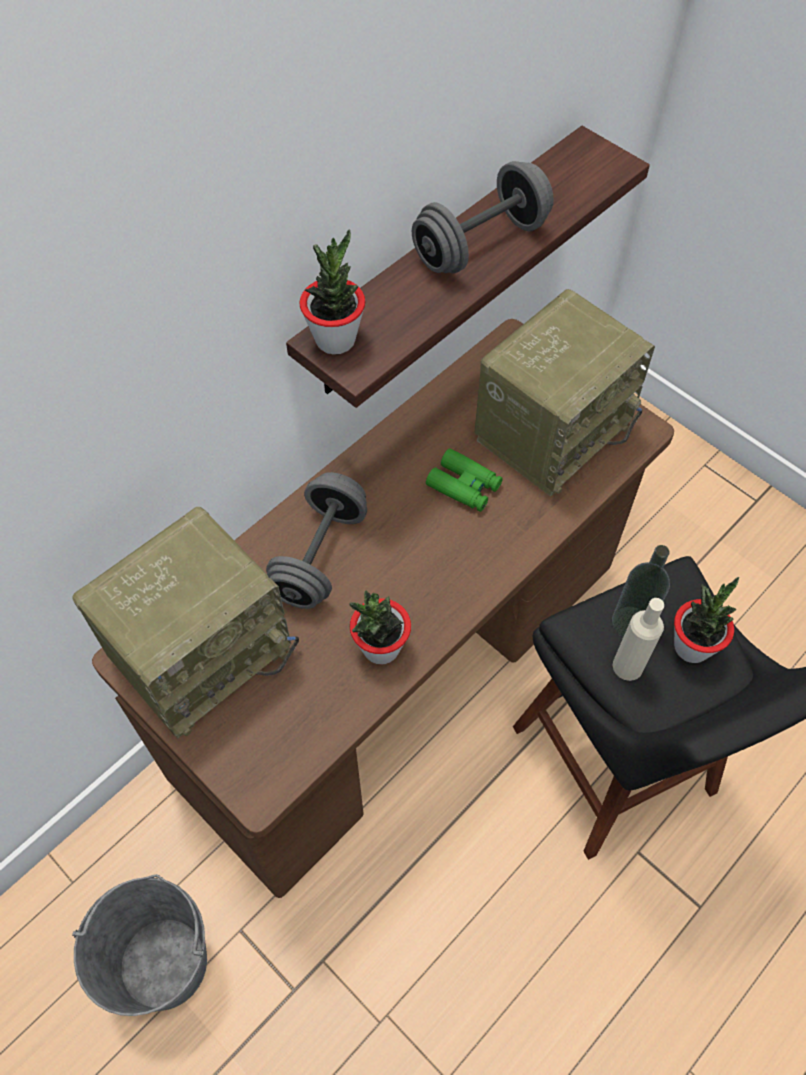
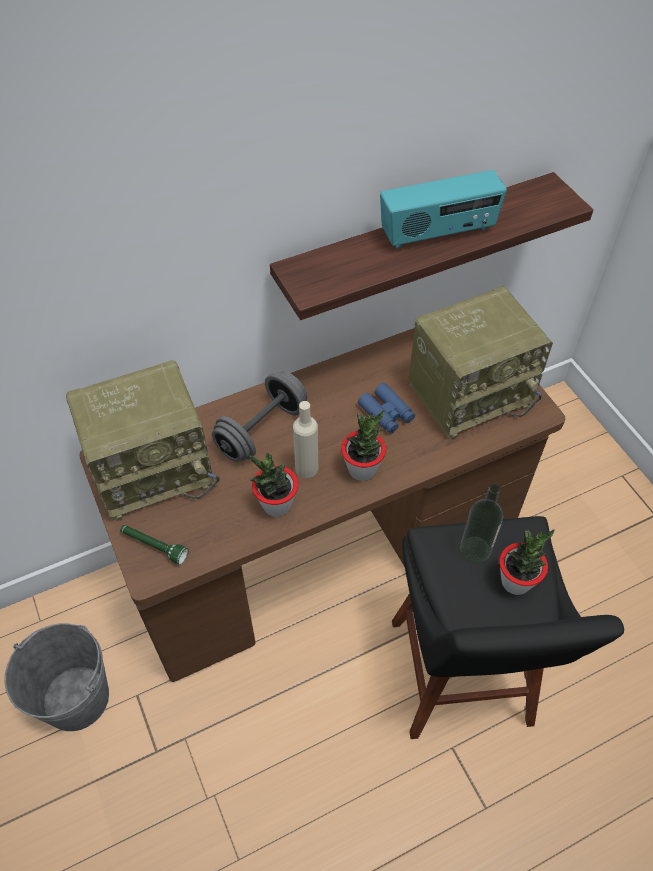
camera: 20 degrees right, 5 degrees down
potted plant [299,230,365,354] -> potted plant moved to [341,410,386,481]
grey dumbbell [412,161,554,273] -> radio [380,170,507,249]
green binoculars [426,448,503,512] -> blue binoculars [358,383,415,434]
beige bottle [613,598,664,681] -> beige bottle moved to [293,401,318,478]
none -> green flashlight [120,525,189,565]

